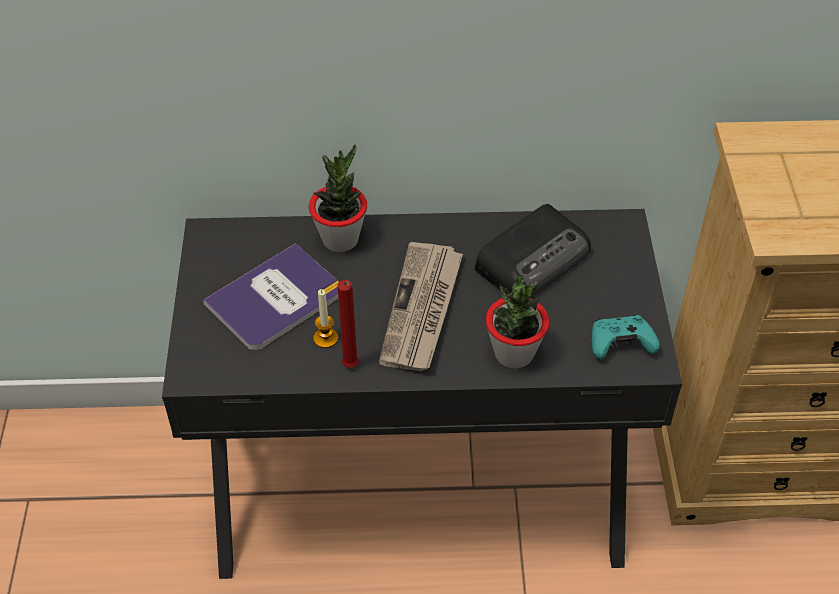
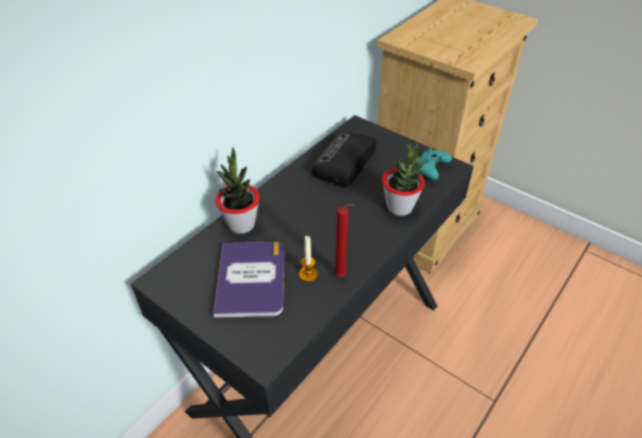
camera: 50 degrees left, 5 degrees down
newspaper [379,242,463,371] -> none
radio [475,204,591,297] -> radio turned 150 degrees counterclockwise [312,132,376,188]

